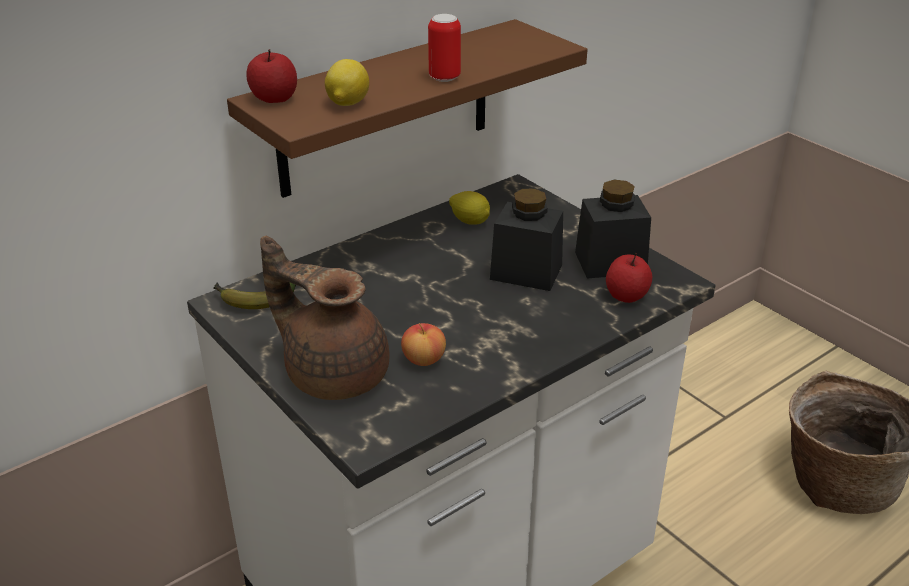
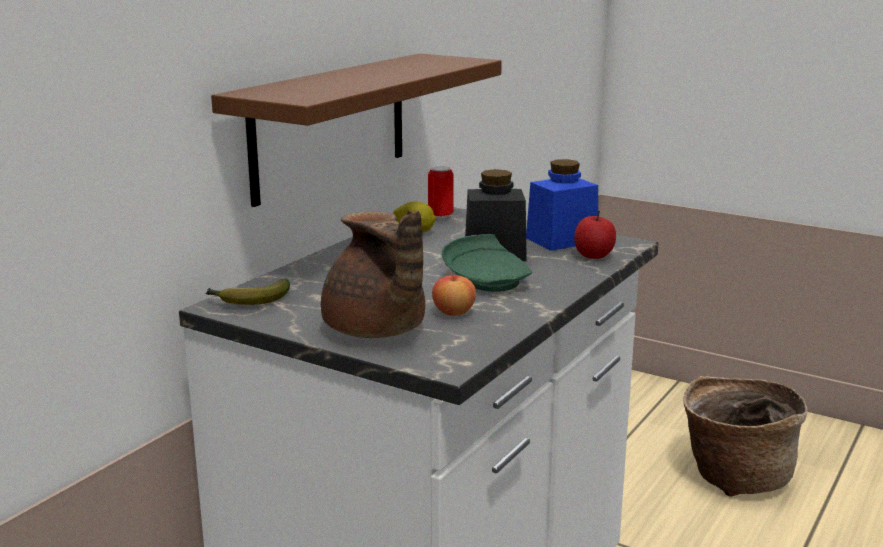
camera: 20 degrees left, 15 degrees down
apple [246,49,297,103] -> none
brown teapot [260,236,389,400] -> brown teapot turned 135 degrees counterclockwise [321,210,425,338]
lemon [325,59,369,106] -> none
can [428,14,461,82] -> can moved to [428,166,454,218]
black jar [575,180,651,279] -> blue jar [526,159,598,251]
none -> green plate [442,234,533,292]

